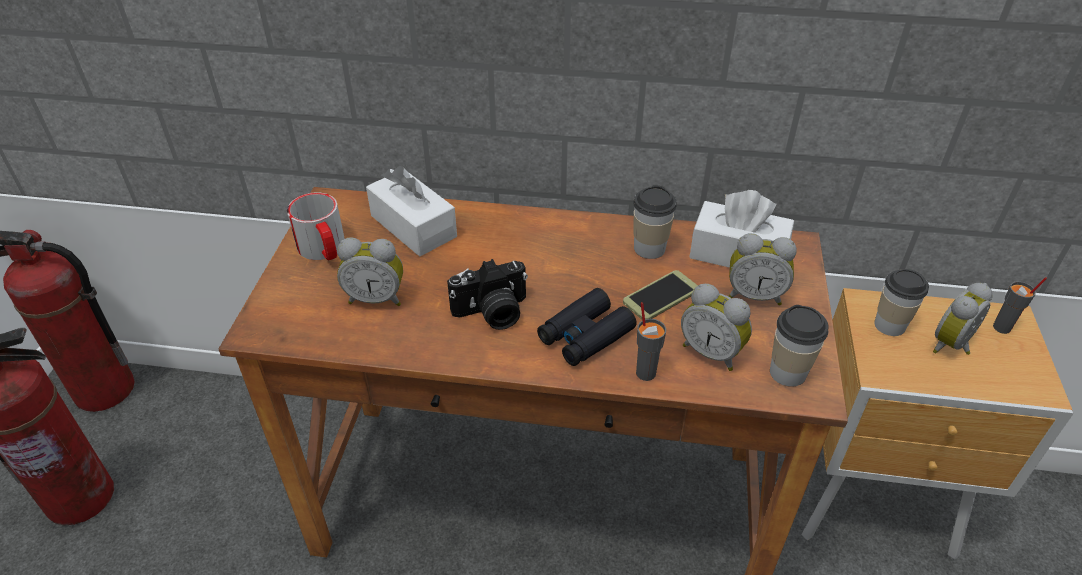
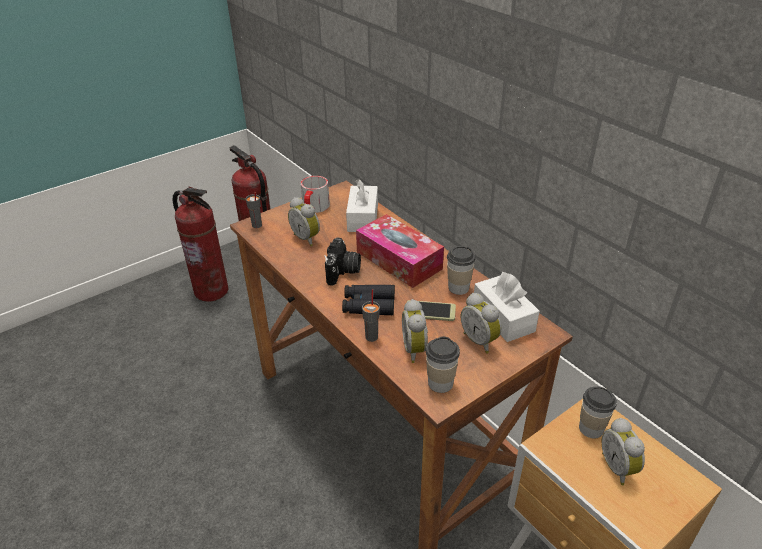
camera: 45 degrees right, 5 degrees down
camera [447,259,528,330] -> camera turned 105 degrees counterclockwise [324,237,361,286]
alarm clock [933,283,993,355] -> alarm clock turned 105 degrees counterclockwise [601,418,645,485]
grey cup [993,277,1047,334] -> grey cup moved to [246,192,262,228]
none -> tissue box [356,214,444,288]

